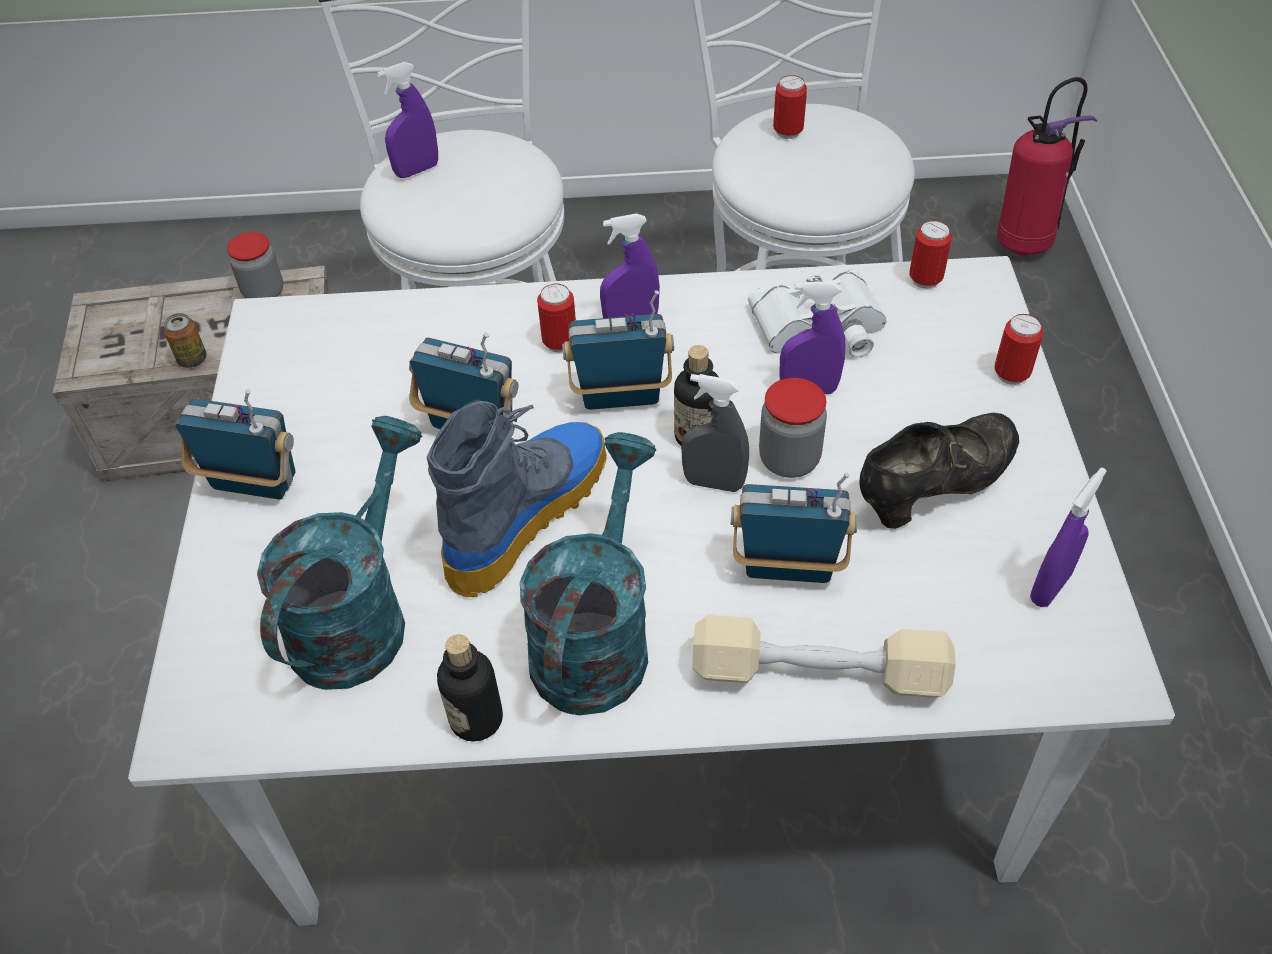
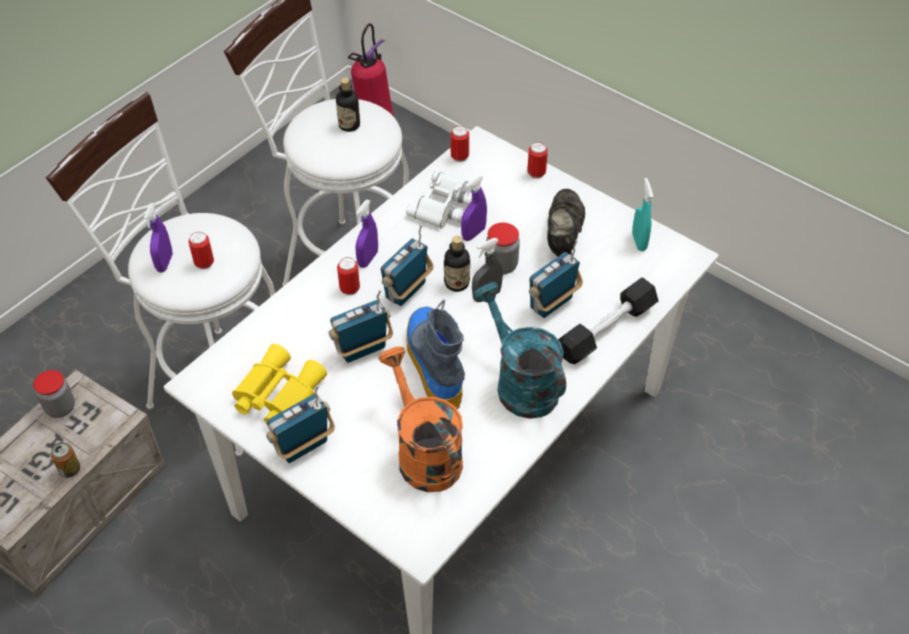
camera: 50 degrees left, 0 degrees up
turquoise watering can [257,416,423,690] -> orange watering can [379,346,463,492]
bottle [437,634,503,742] -> bottle moved to [336,78,360,132]
beige dumbbell [692,615,956,698] -> black dumbbell [558,277,659,364]
can [773,75,807,139] -> can moved to [188,232,214,269]
purple spray bottle [1030,468,1107,607] -> turquoise spray bottle [632,178,653,251]
none -> yellow binoculars [232,344,327,424]

